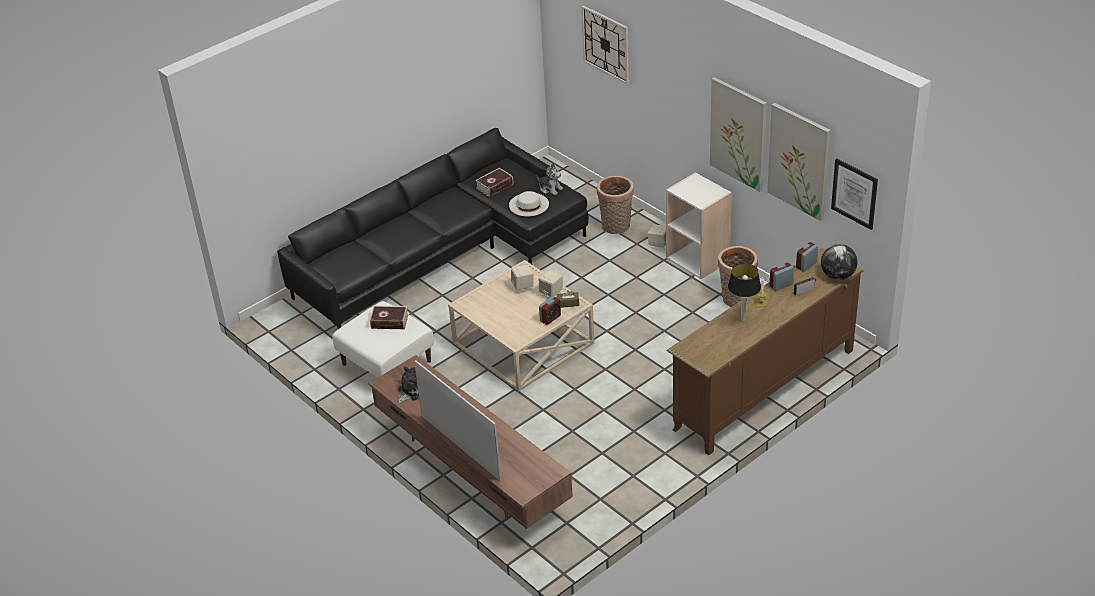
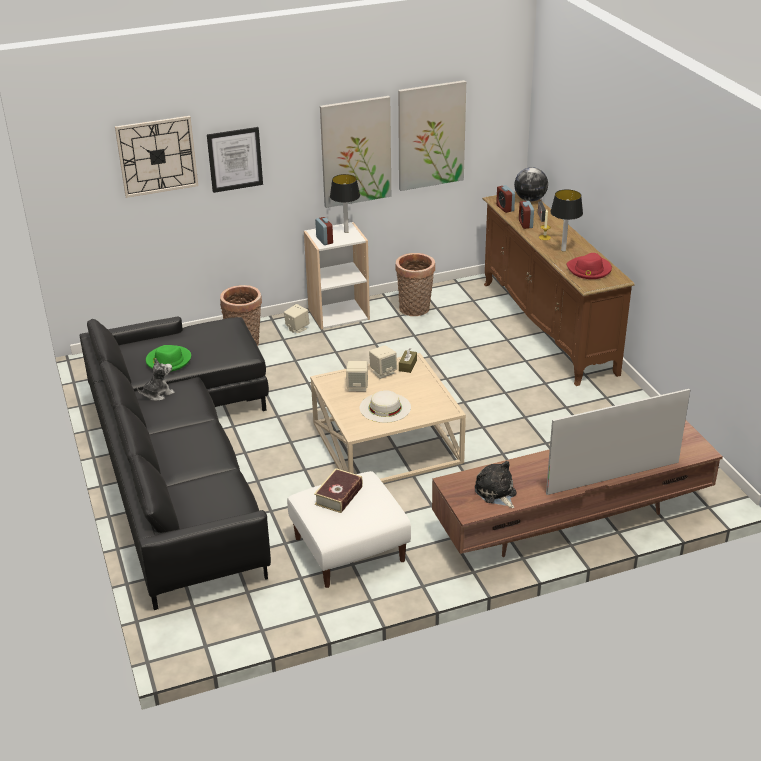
camera: 70 degrees left, 5 degrees down
book [475,168,513,197] -> green hat [146,345,191,372]
white hat [509,191,549,216] -> white hat moved to [360,390,411,423]
plush toy [536,163,563,195] -> plush toy moved to [137,359,175,401]
alarm clock [539,296,561,325] -> alarm clock moved to [315,217,333,245]
picture [831,159,878,230] -> picture moved to [207,127,263,193]
none -> table lamp [330,174,360,233]
none -> red hat [566,253,612,279]

